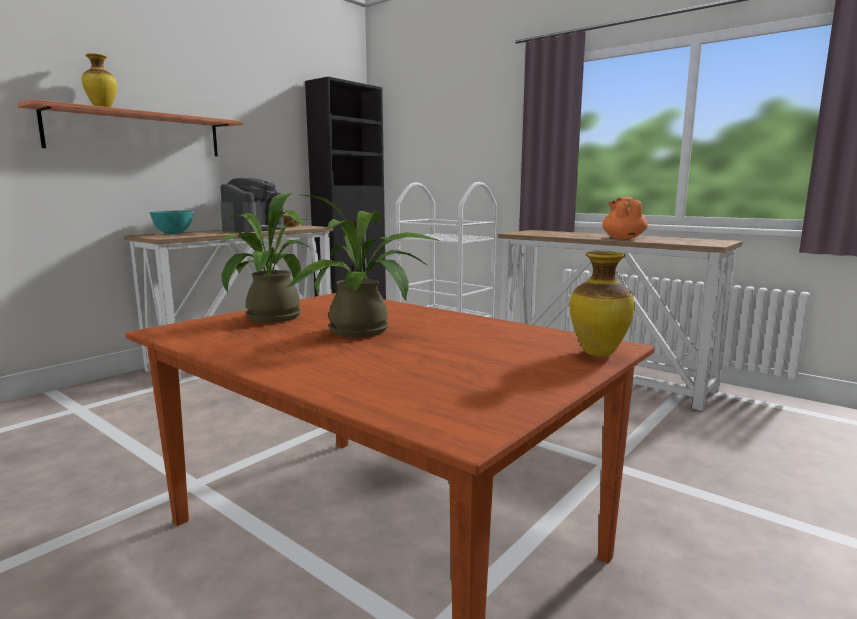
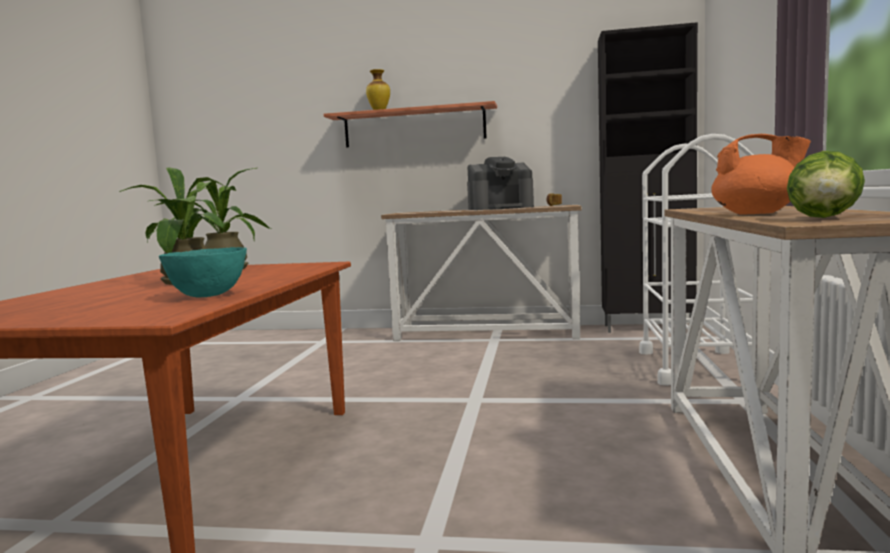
camera: 60 degrees right, 5 degrees down
turquoise bowl [150,211,194,234] -> turquoise bowl moved to [159,247,247,298]
vase [570,251,635,356] -> none
orange teapot [602,197,648,239] -> orange teapot turned 45 degrees clockwise [711,134,811,215]
none -> lettuce [787,151,865,218]

